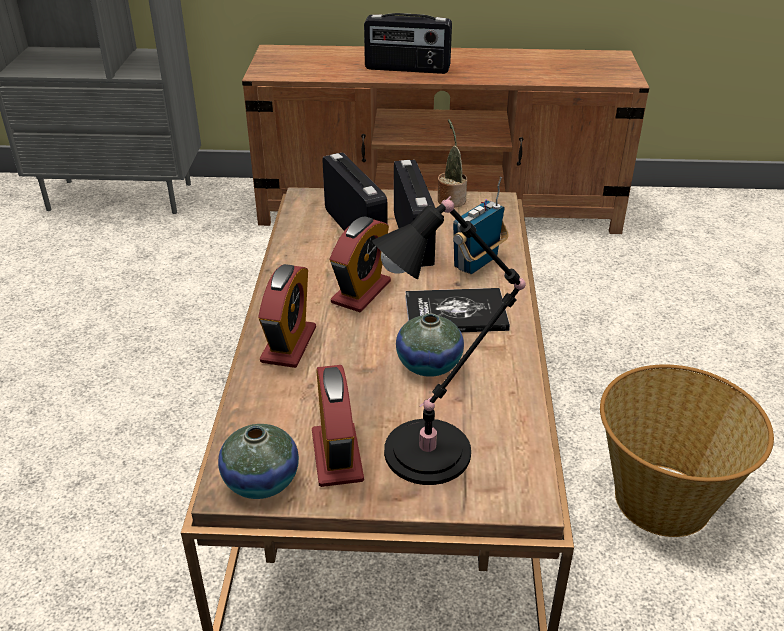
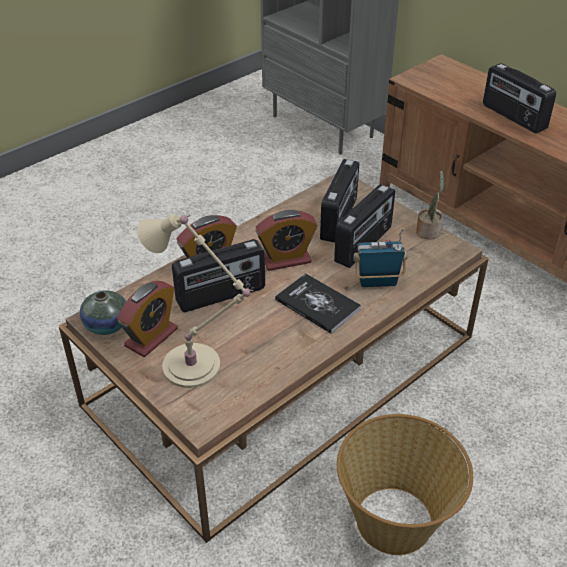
camera: 45 degrees right, 5 degrees up
black table lamp [372,196,526,485] -> beige table lamp [137,214,254,388]
vase [396,314,464,377] -> none
none -> radio [172,239,265,312]

